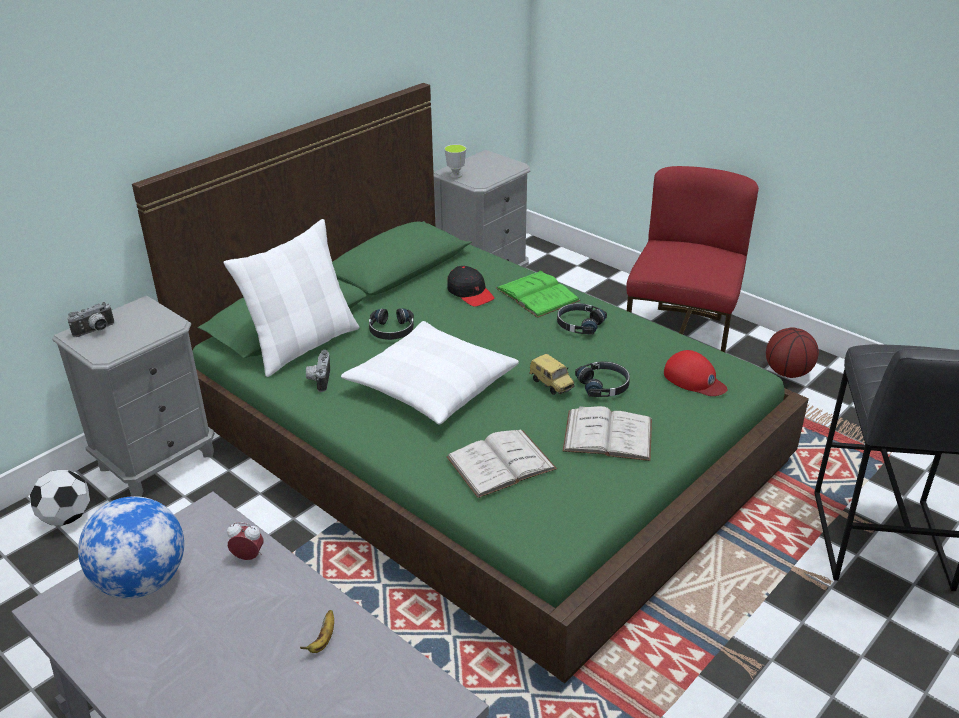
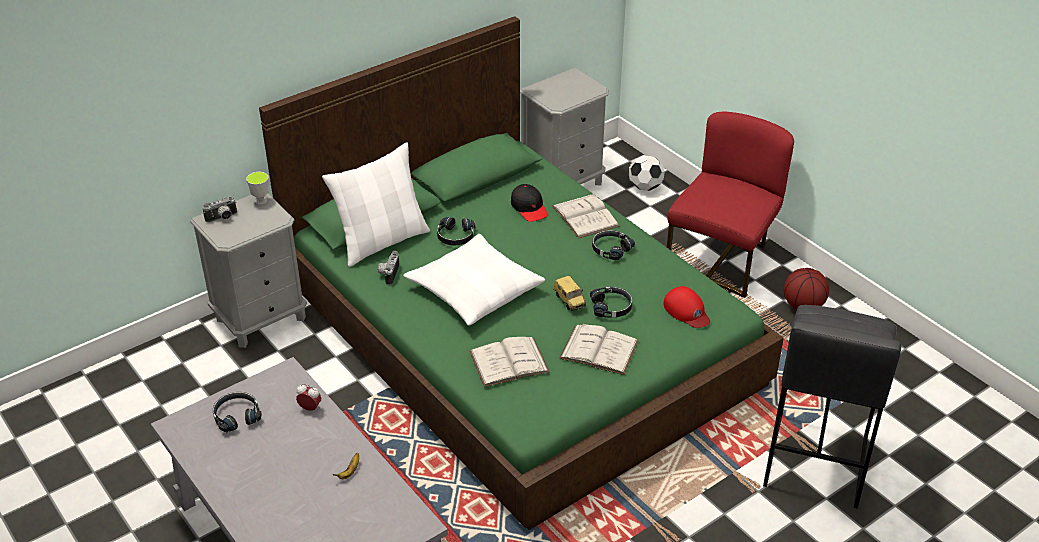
camera: 10 degrees right, 5 degrees up
football [30,470,90,525] -> football moved to [629,155,664,191]
globe [78,496,184,598] -> black headphones [213,392,262,433]
cup [444,144,466,178] -> cup moved to [246,172,269,205]
green book [496,270,580,318] -> white book [552,194,620,239]

